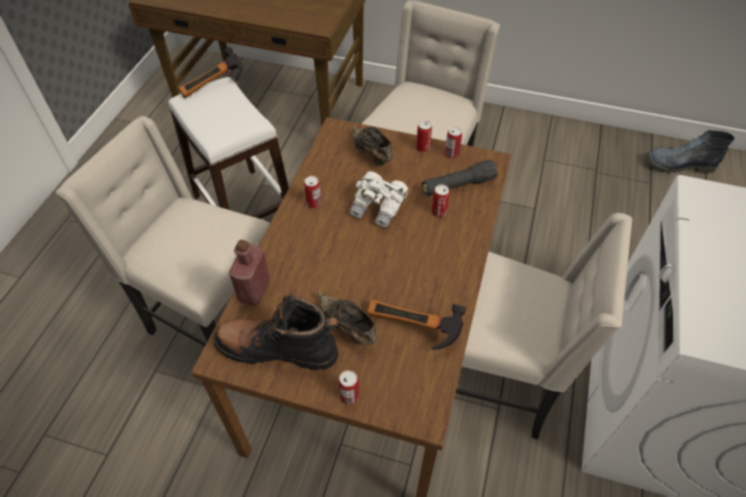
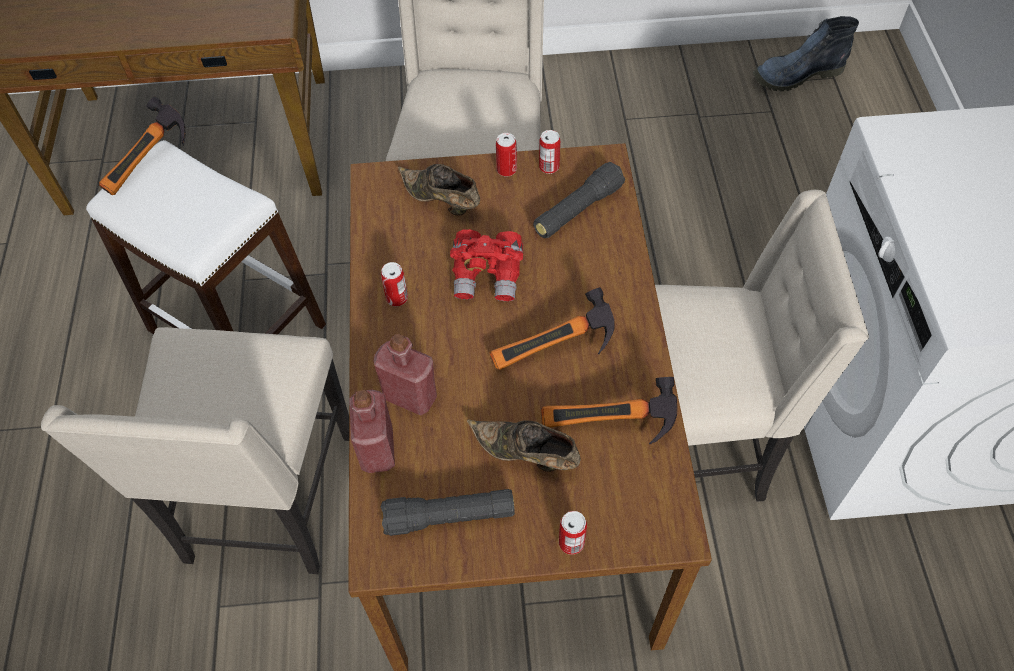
camera: 20 degrees left, 5 degrees up
beige chair [56,116,270,346] -> beige chair turned 90 degrees counterclockwise [41,327,349,574]
black boot [214,294,339,370] -> black flashlight [381,489,515,536]
white binoculars [349,171,408,228] -> red binoculars [450,229,523,301]
can [431,185,450,217] -> none
none -> red bottle [373,334,437,416]
none -> hammer [490,287,614,370]

